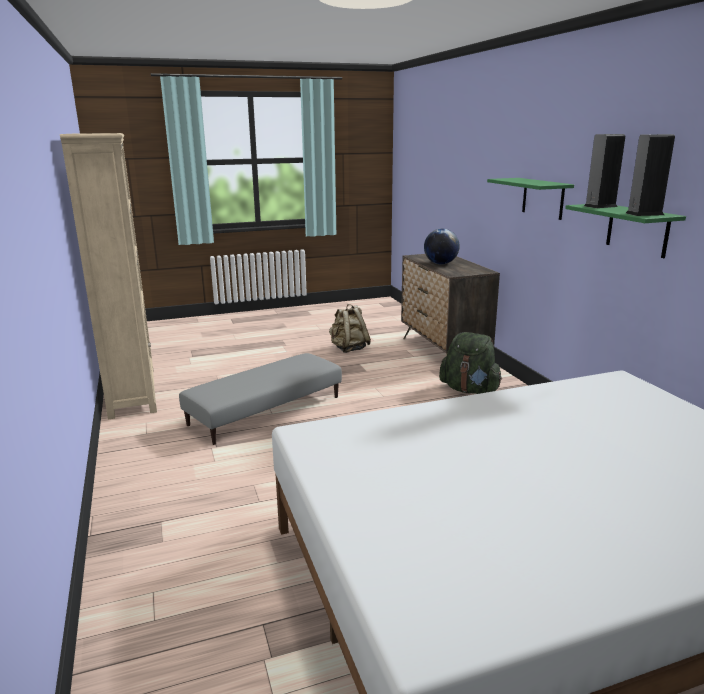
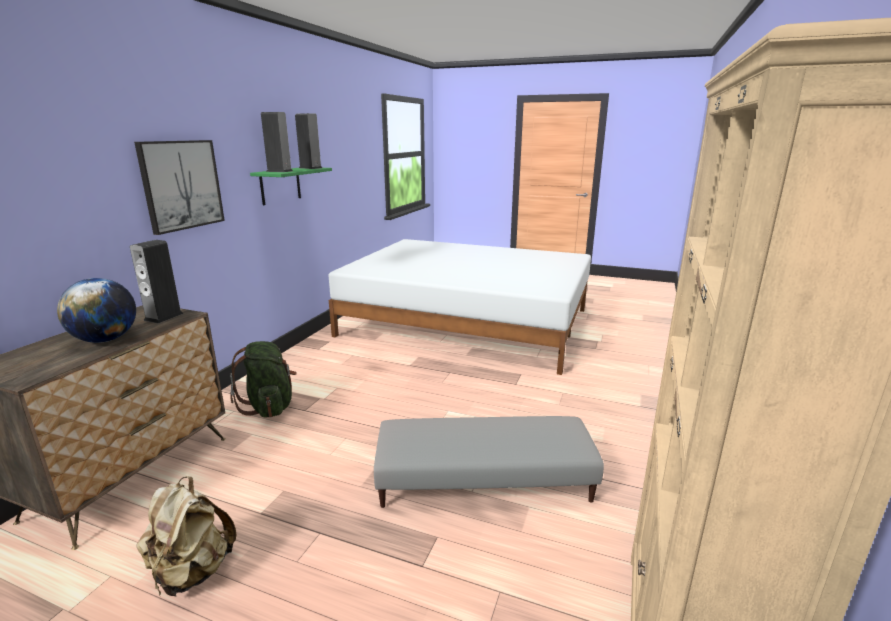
camera: 140 degrees left, 0 degrees up
green shelf [487,178,574,220] -> picture [134,140,225,235]
none -> speaker [130,240,184,323]

